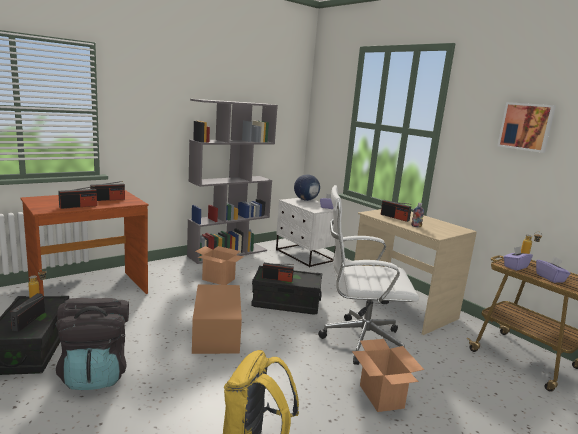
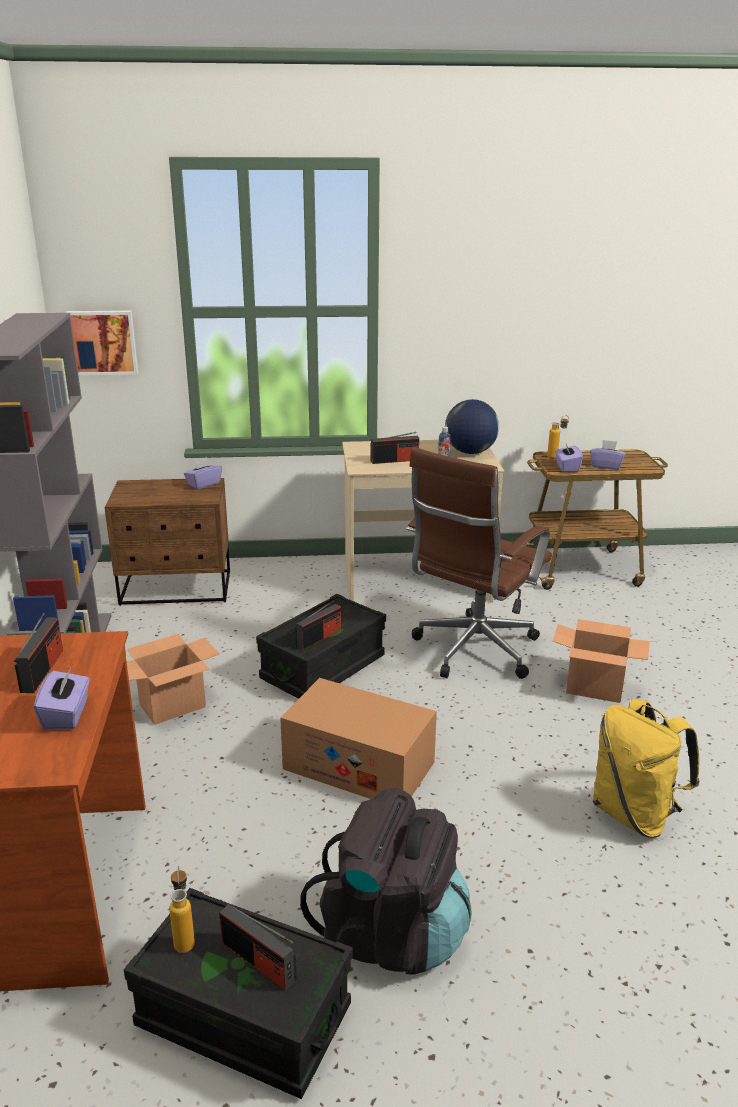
camera: 55 degrees left, 10 degrees up
radio [58,186,97,209] -> purple tissue box [34,668,90,730]
white nightstand [276,198,335,268] -> brown nightstand [105,478,230,606]
globe [294,174,320,201] -> globe moved to [445,399,499,454]
white office chair [318,185,419,365] -> brown office chair [406,447,552,679]
picture [497,102,556,153] -> picture moved to [65,311,138,375]

